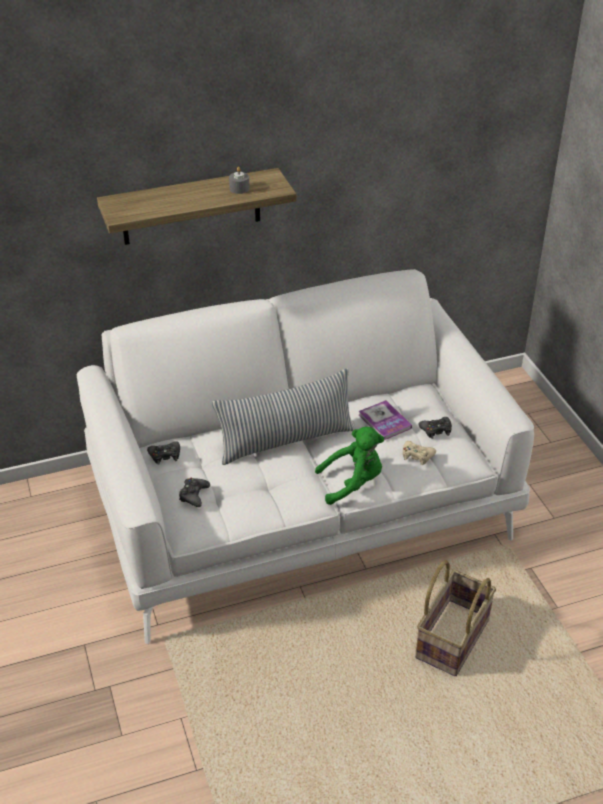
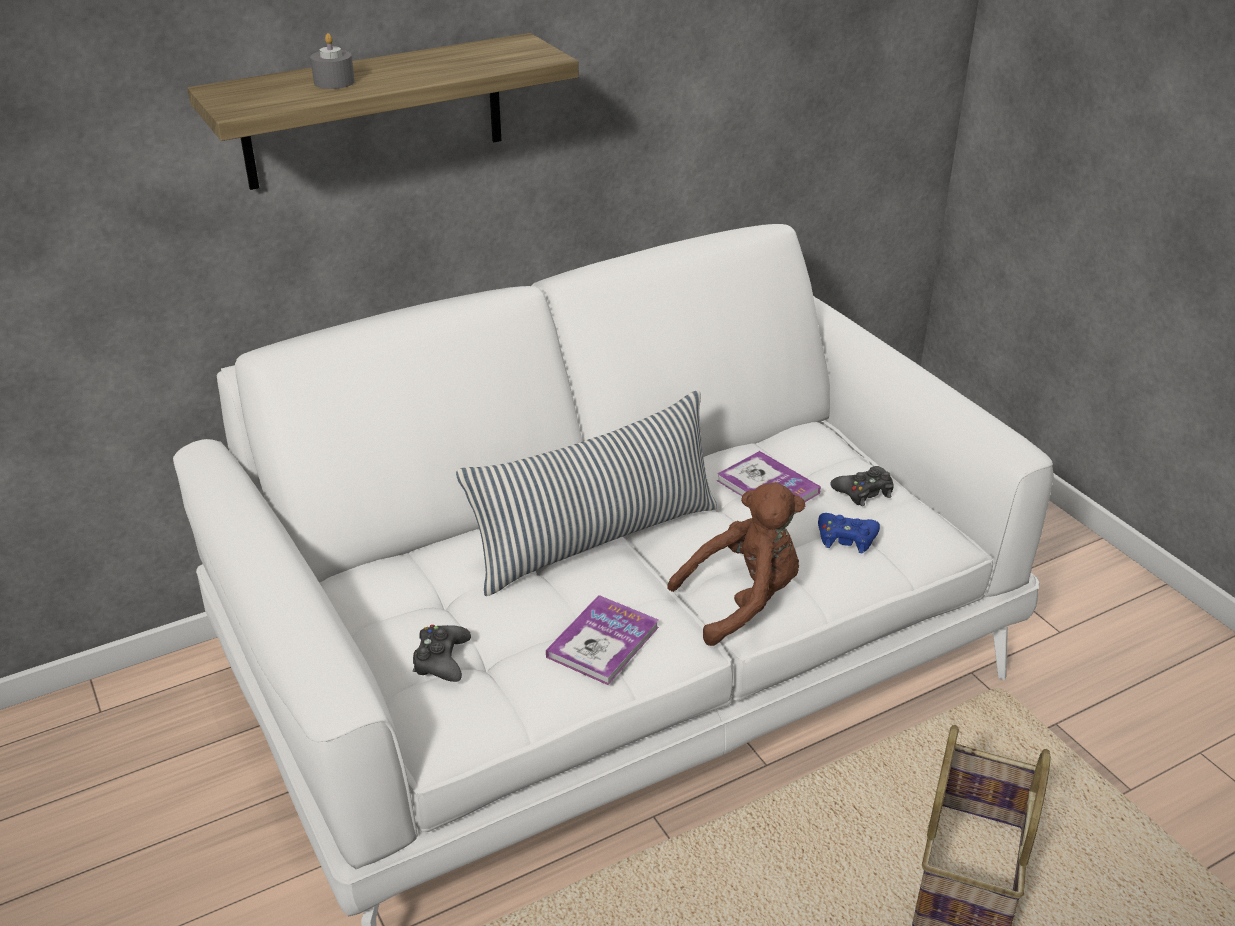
camera: 10 degrees left, 5 degrees down
black game controller [147,441,180,465] -> none
grey candle [229,167,250,194] -> grey candle moved to [310,33,355,89]
green plush toy [315,427,384,505] -> brown plush toy [667,482,805,646]
beige game controller [403,441,436,465] -> blue game controller [818,513,880,553]
none -> book [546,595,659,685]

